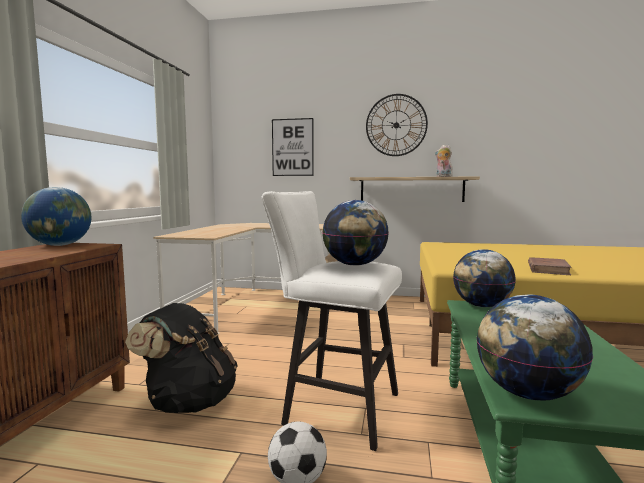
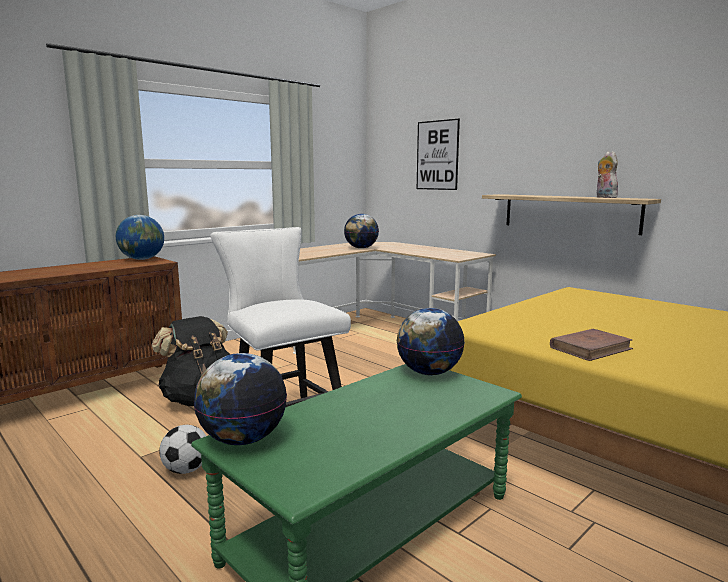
camera: 35 degrees right, 5 degrees up
globe [323,200,389,266] -> globe moved to [344,214,379,249]
wall clock [366,94,428,156] -> none

